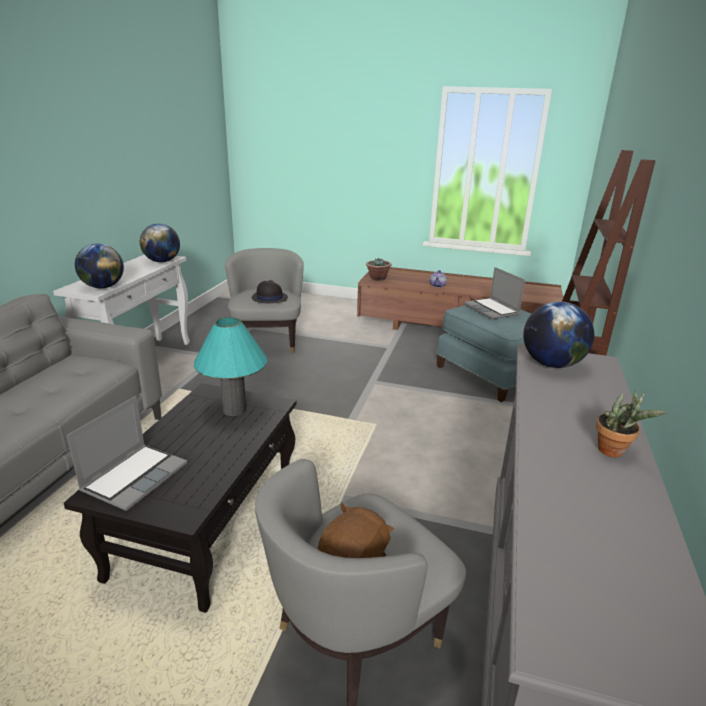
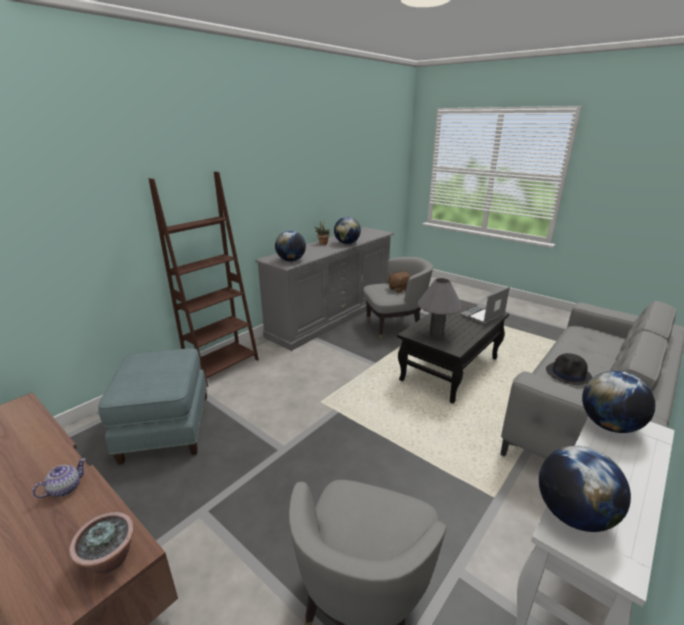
camera: 155 degrees left, 0 degrees up
turquoise table lamp [194,317,267,416] -> grey table lamp [418,278,462,339]
black hat [252,280,288,303] -> black hat moved to [546,353,592,385]
laptop [464,267,525,319] -> none
none -> globe [334,217,361,244]

